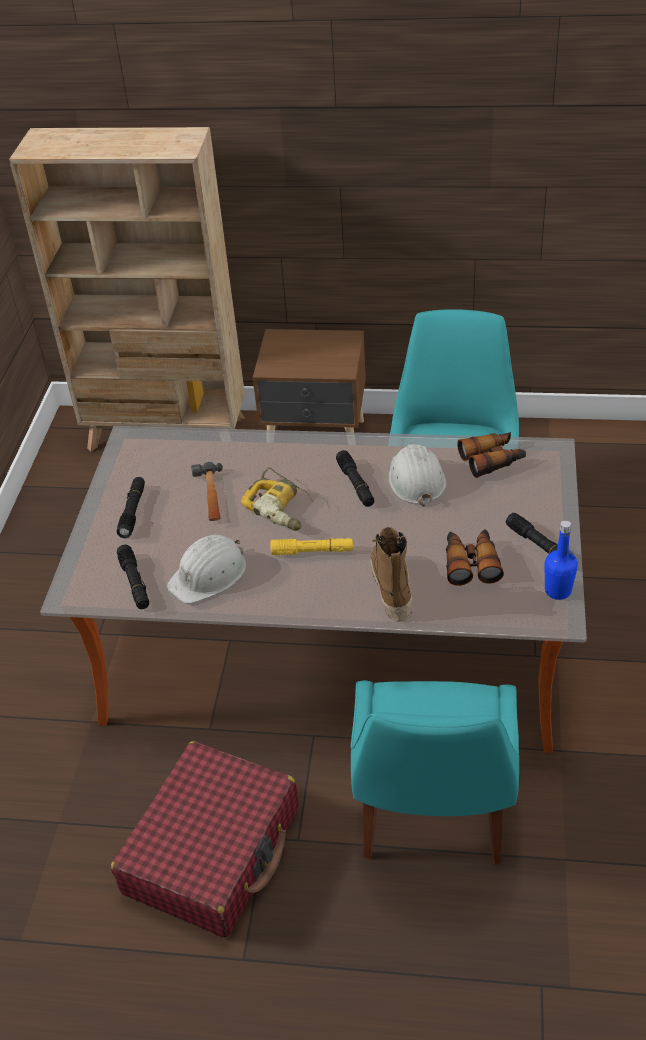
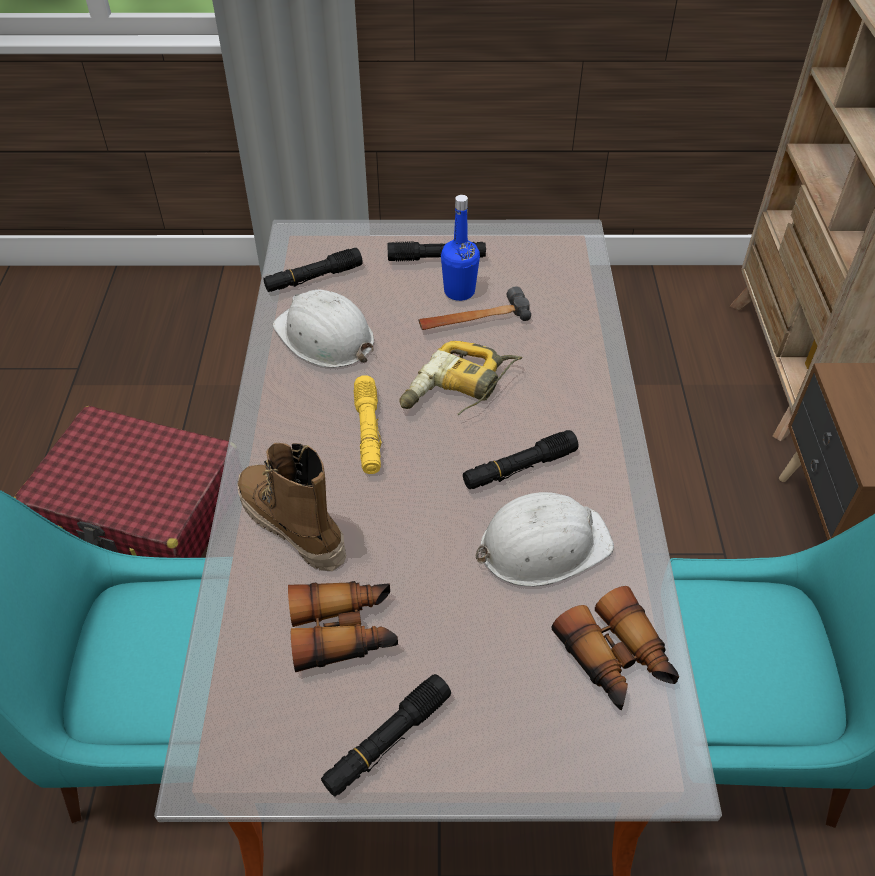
camera: 80 degrees right, 5 degrees up
boot [371,527,413,622] -> boot turned 120 degrees counterclockwise [237,443,346,571]
blue bottle [544,520,578,600] -> blue bottle moved to [441,195,480,301]

